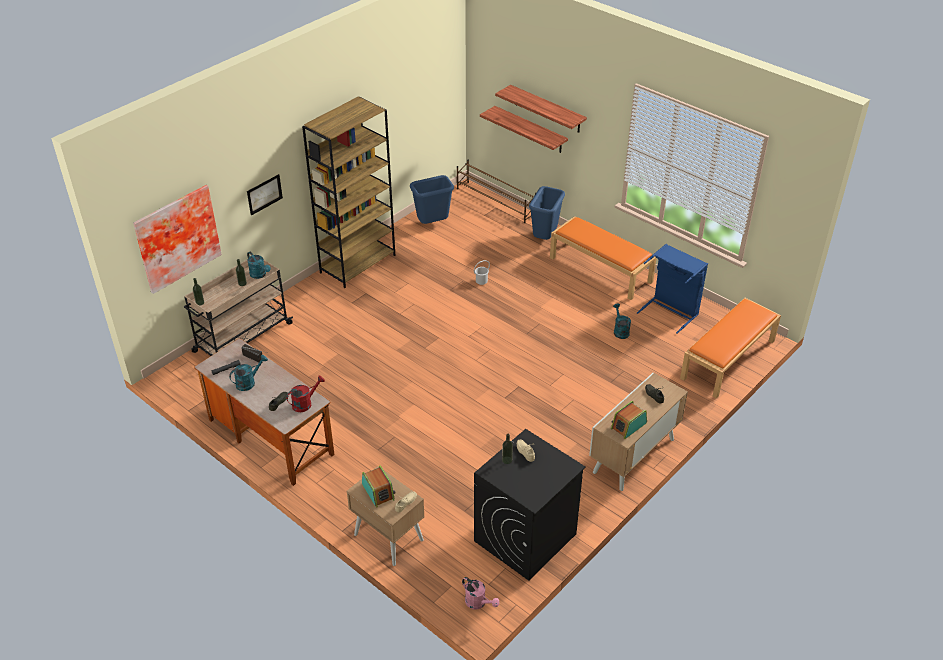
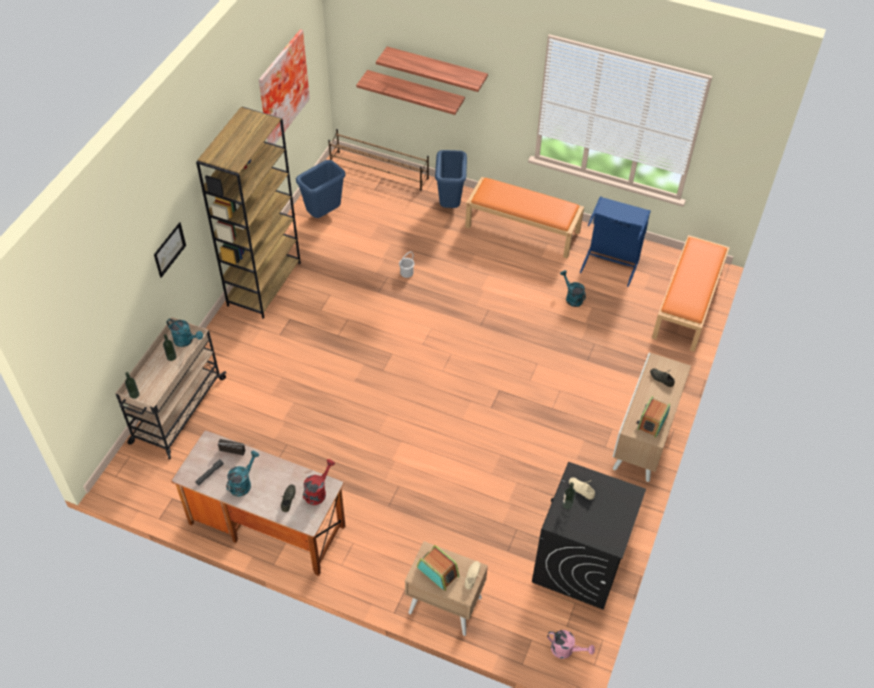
camera: 20 degrees left, 10 degrees up
picture [133,185,222,294] -> picture moved to [259,29,310,144]

